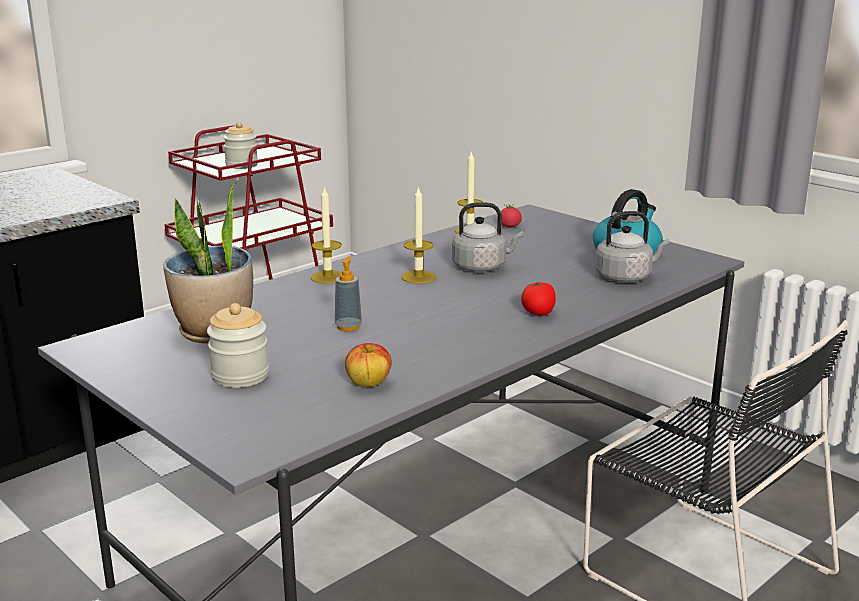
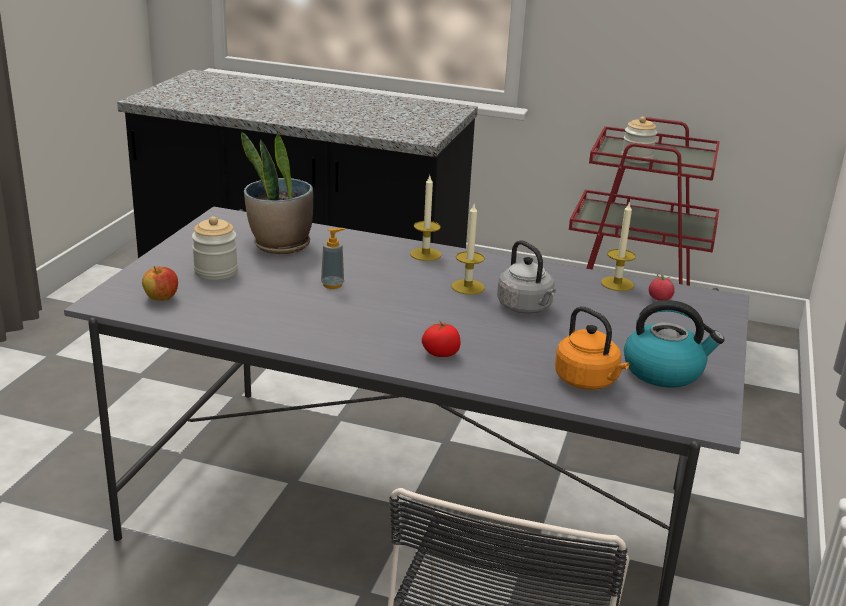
camera: 60 degrees right, 5 degrees up
apple [345,343,392,387] -> apple moved to [142,266,178,301]
grey kettle [595,211,670,282] -> orange kettle [555,306,629,390]

